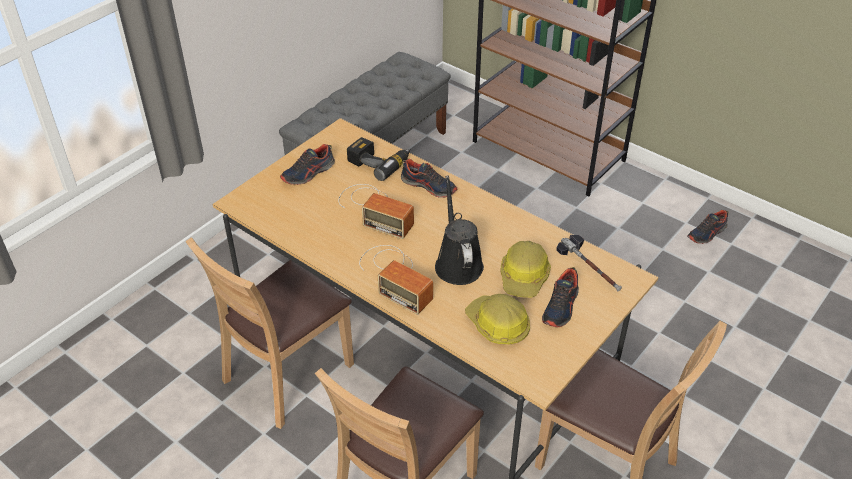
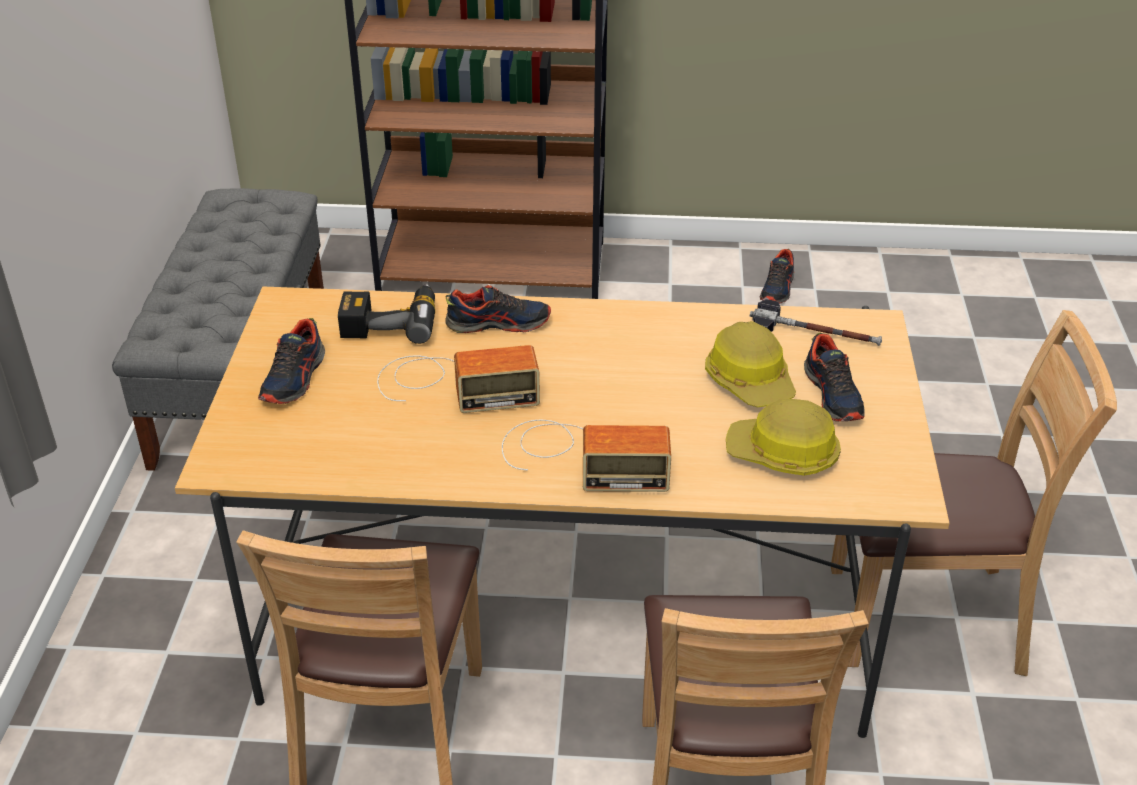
camera: 35 degrees left, 5 degrees down
black watering can [435,175,484,285] -> none

